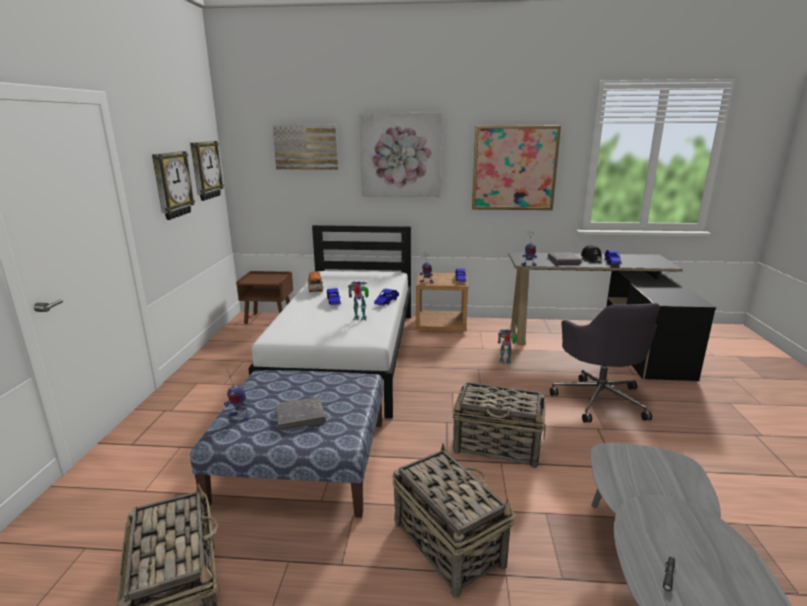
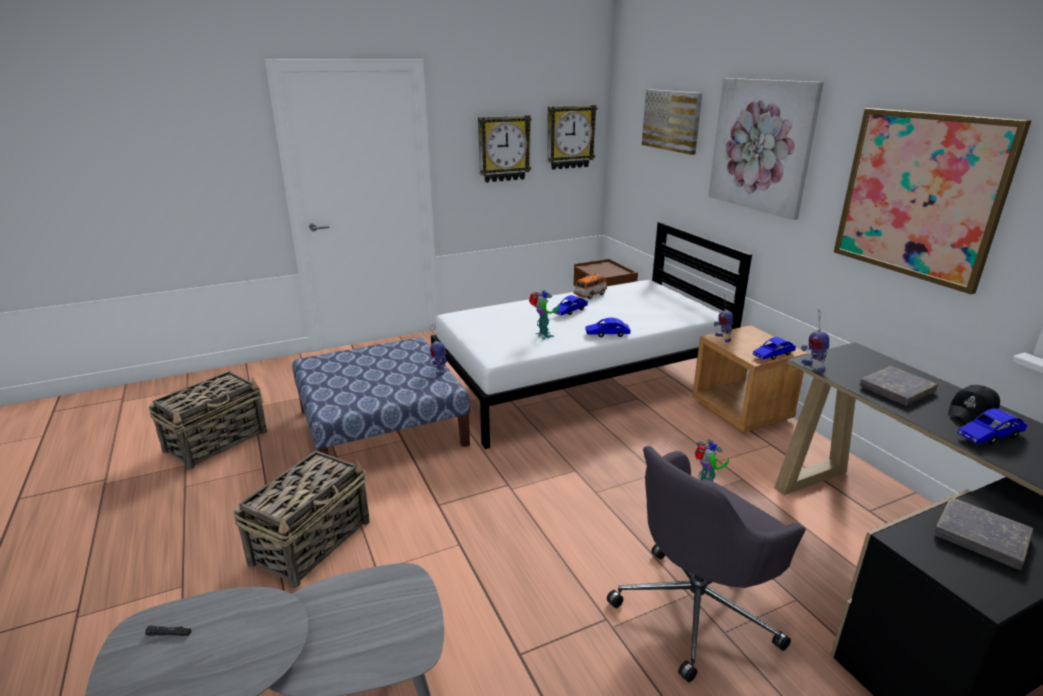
camera: 60 degrees right, 5 degrees up
toy robot [224,369,250,421] -> toy robot moved to [430,324,447,376]
grey book [276,397,326,430] -> grey book moved to [934,497,1033,570]
basket [452,382,546,468] -> none

